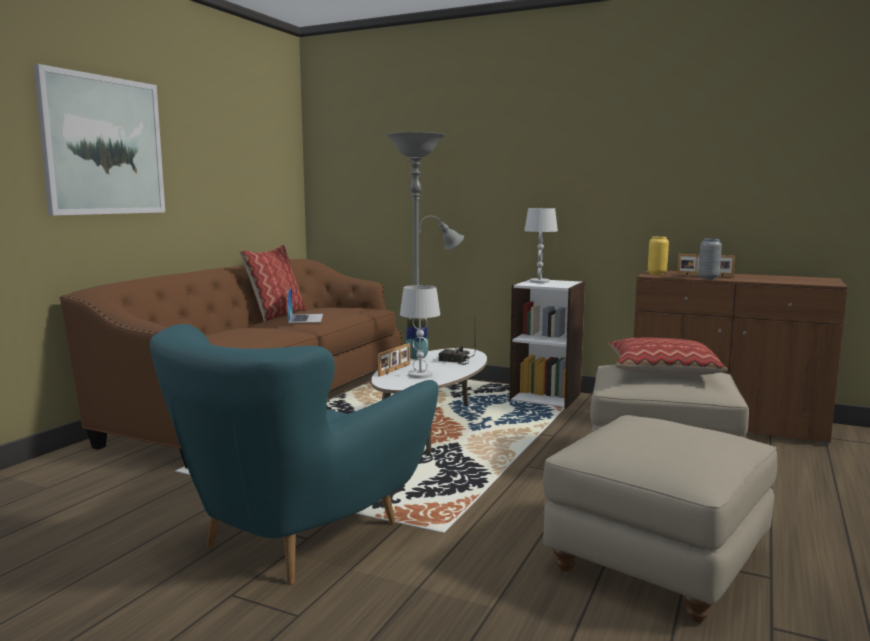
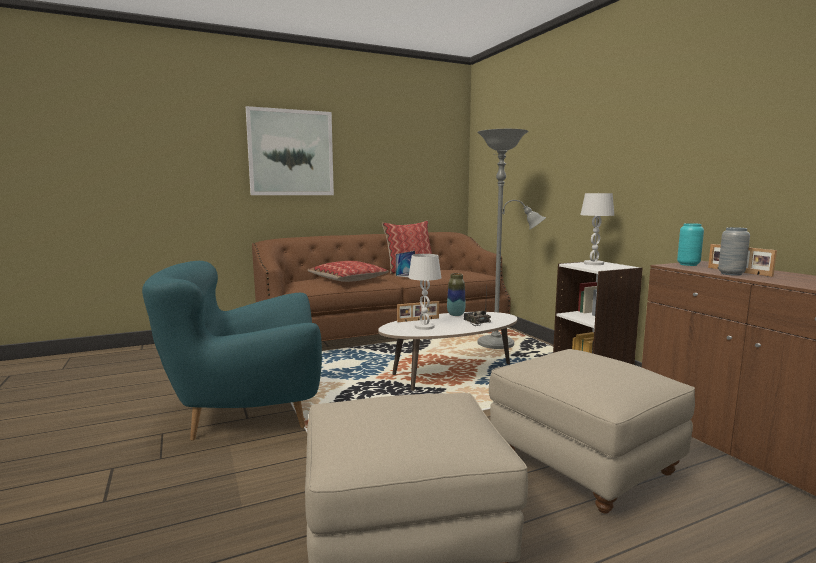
camera: 40 degrees right, 0 degrees up
pillow [608,337,728,375] -> pillow moved to [308,261,389,282]
yellow vase [648,236,669,275] -> turquoise vase [677,223,704,266]

